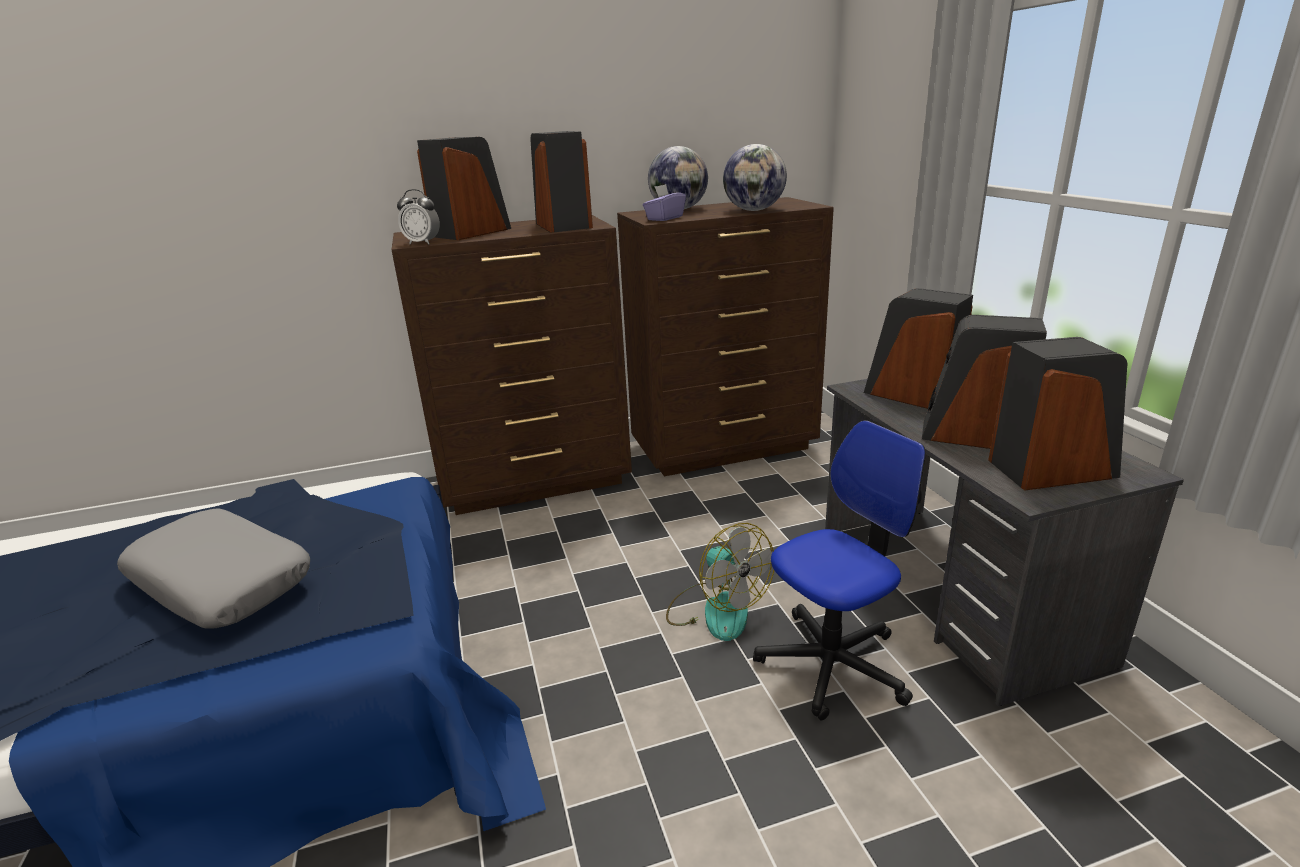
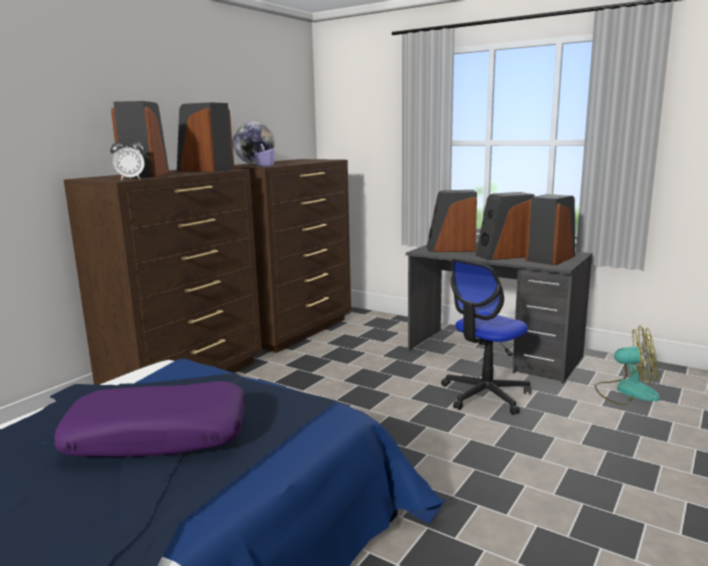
camera: 40 degrees left, 10 degrees down
grey pillow [117,508,310,629] -> purple pillow [54,381,245,457]
fan [666,523,774,641] -> fan moved to [595,325,660,405]
globe [723,144,787,211] -> none
office chair [753,420,926,721] -> office chair turned 150 degrees counterclockwise [441,259,531,415]

